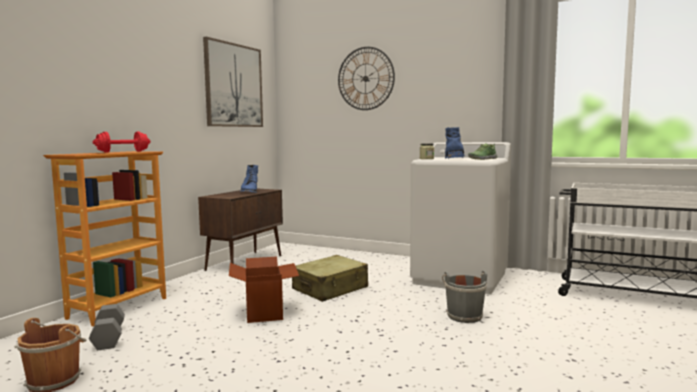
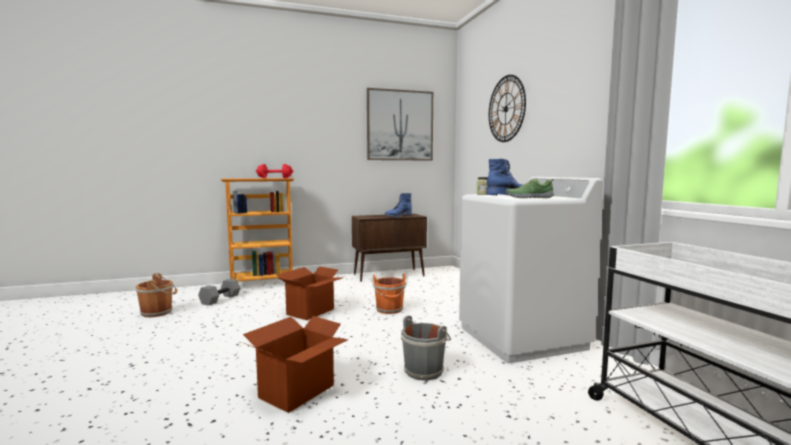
camera: 45 degrees right, 0 degrees up
beige suitcase [292,255,368,302] -> orange bucket [372,274,407,314]
none -> cardboard box [243,316,348,413]

